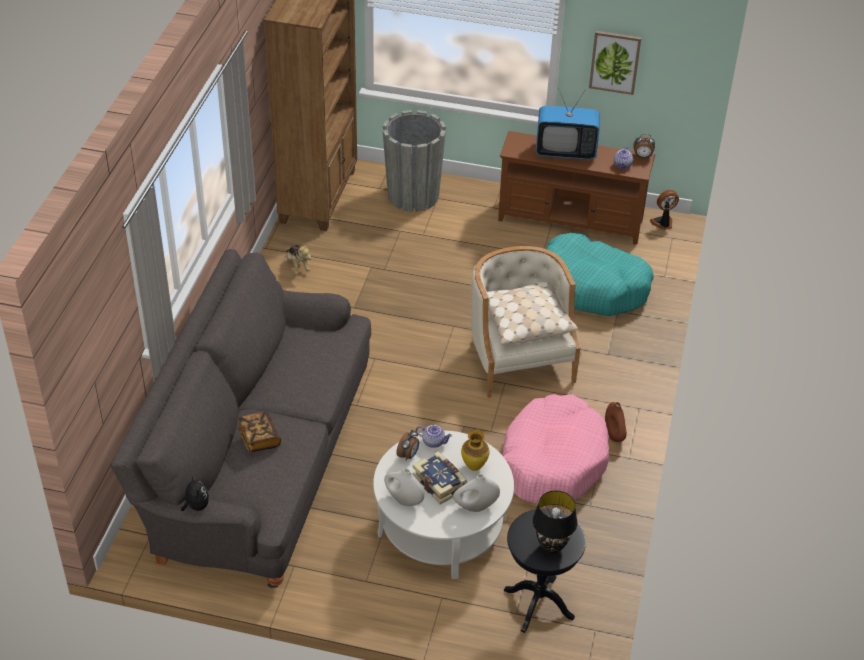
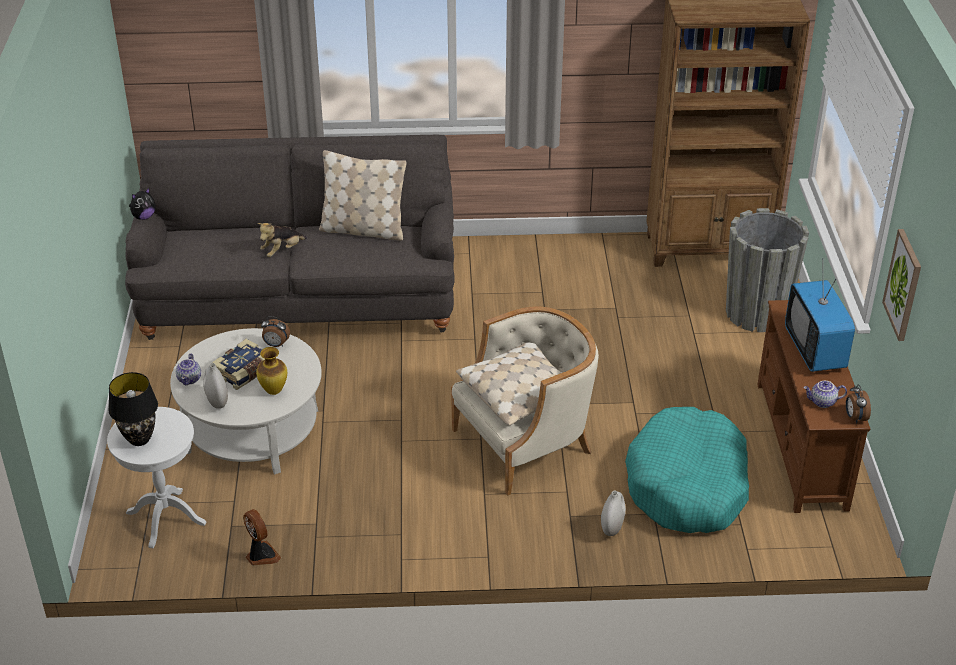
camera: 75 degrees right, 5 degrees down
book [238,412,281,452] -> none
plush toy [284,244,311,274] -> plush toy moved to [258,223,307,257]
white vase [384,469,424,506] -> white vase moved to [601,490,626,536]
teapot [416,425,452,448] -> teapot moved to [176,353,201,385]
pink dog bed [502,394,609,504] -> none
black side table [504,509,586,633] -> white side table [107,407,206,548]
brown vase [605,402,627,442] -> none
fan [650,190,679,230] -> fan moved to [243,509,281,565]
none -> beige pillow [319,150,406,241]

